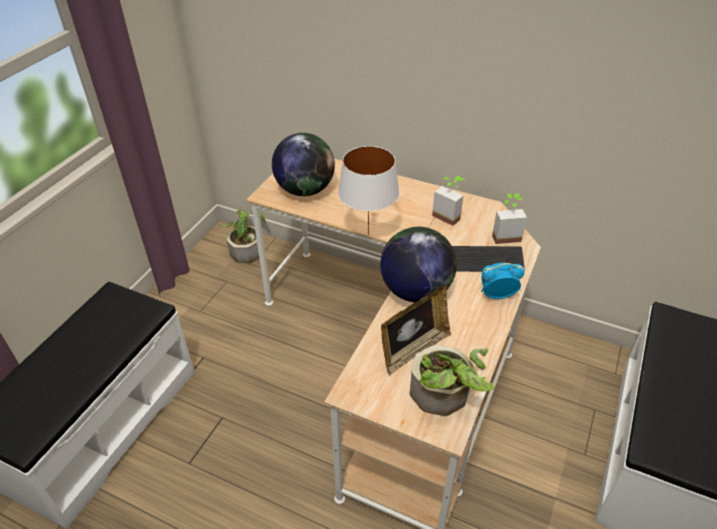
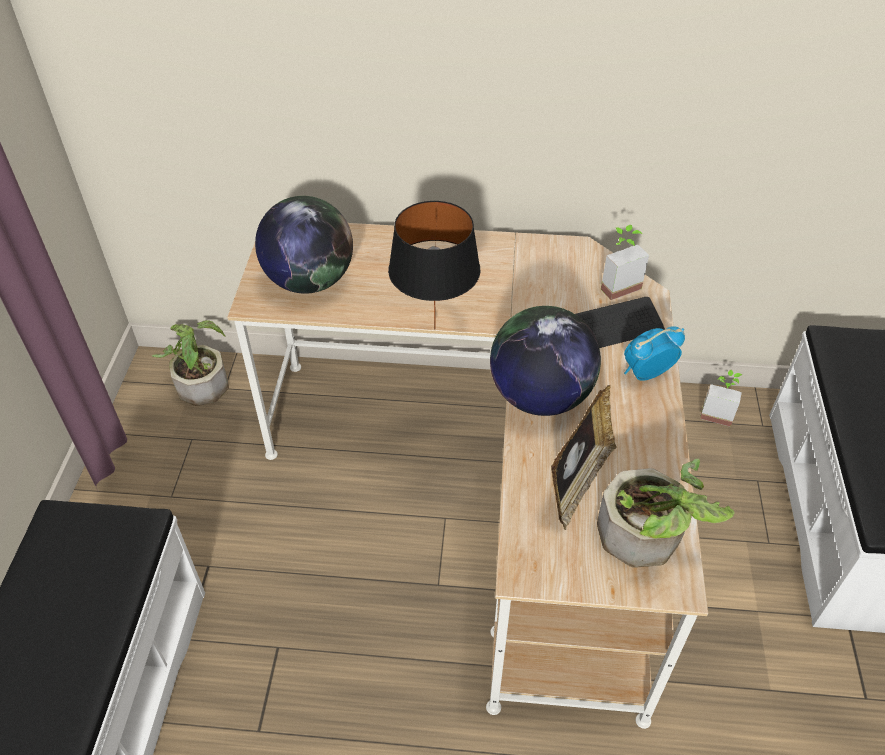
camera: 20 degrees left, 5 degrees up
white table lamp [338,146,400,235] -> black table lamp [388,201,480,329]
potted plant [432,176,465,226] -> potted plant moved to [700,370,742,427]

